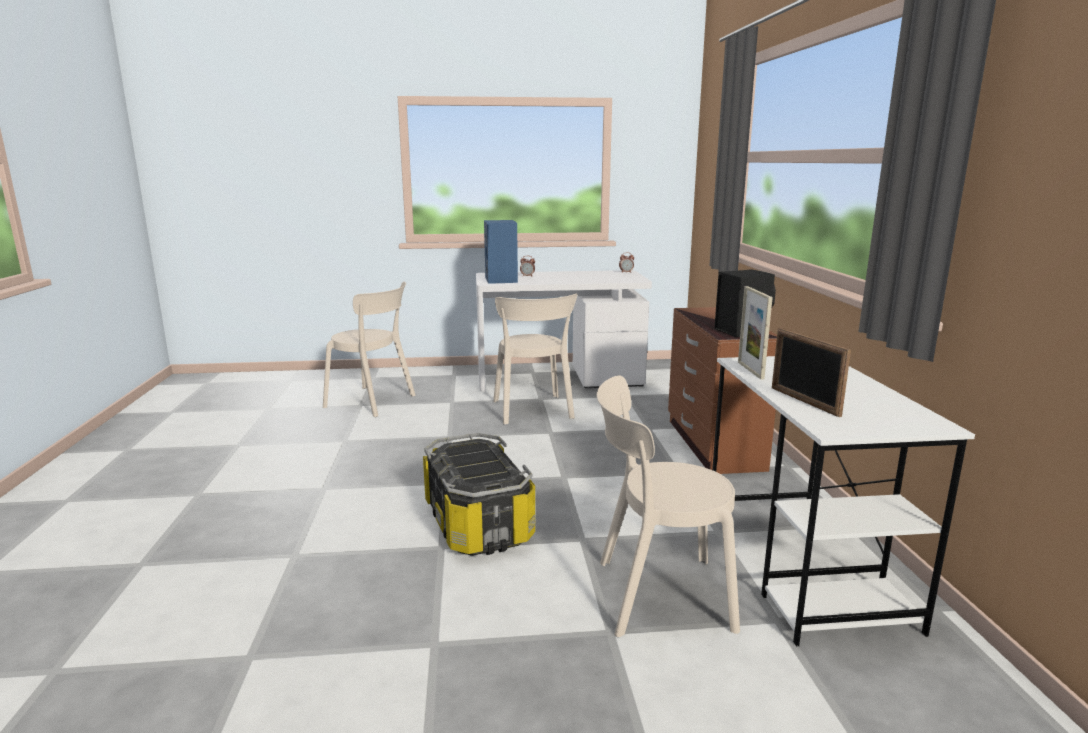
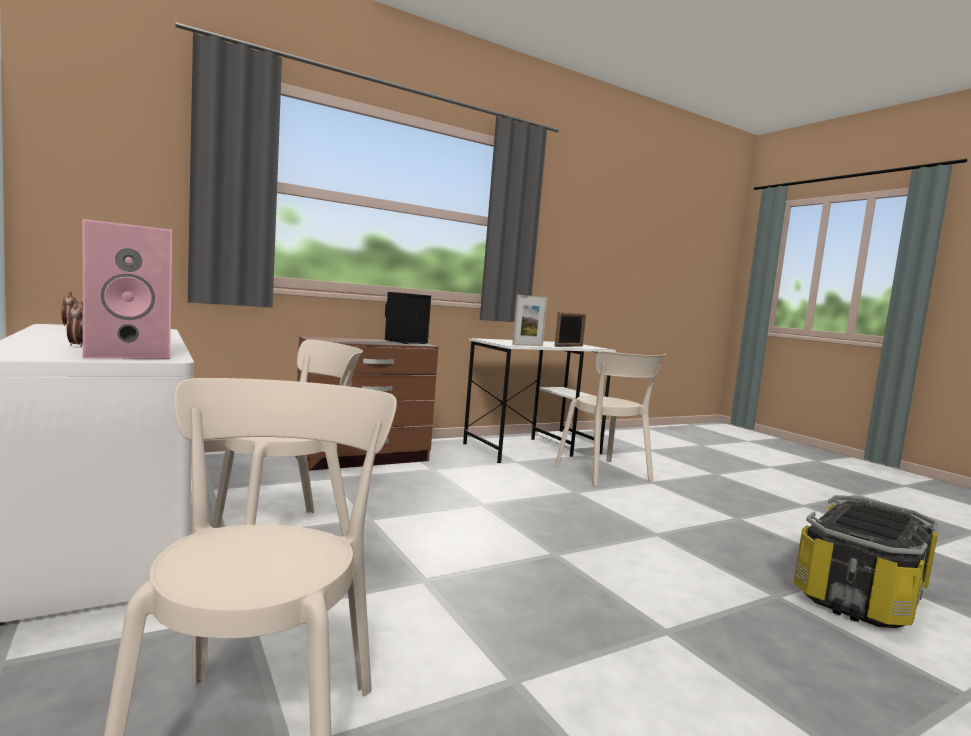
camera: 115 degrees left, 10 degrees down
storage box [423,433,535,556] -> storage box moved to [794,495,938,628]
blue speaker [484,220,518,284] -> pink speaker [83,219,172,359]

